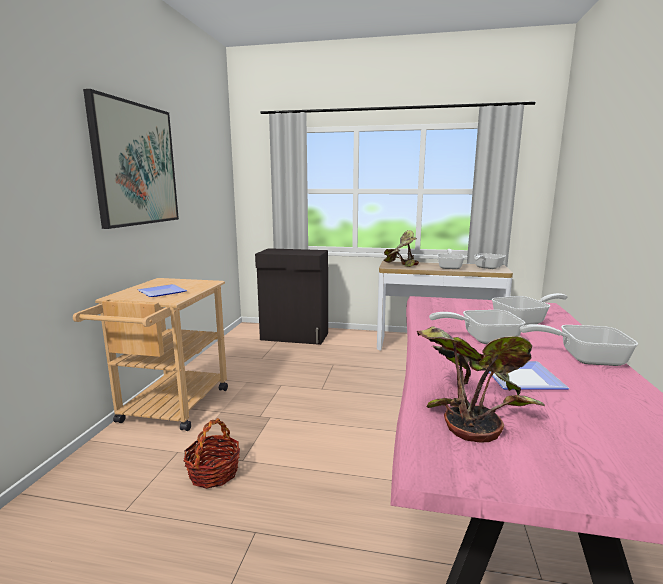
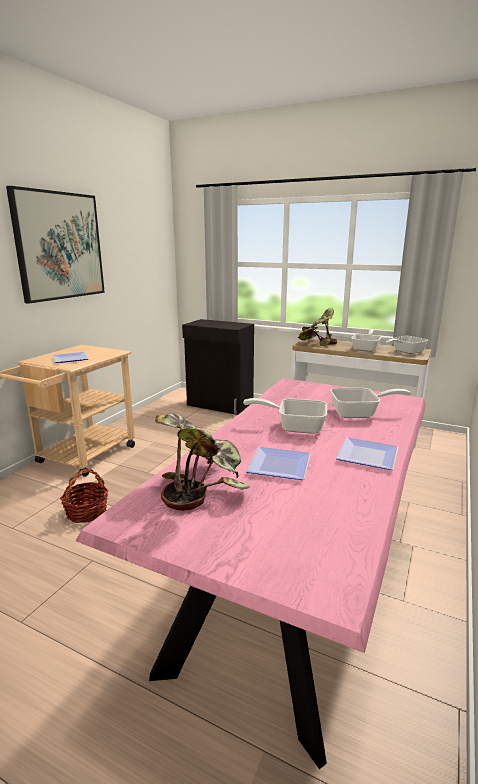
camera: 15 degrees right, 5 degrees up
frying pan [520,324,639,366] -> plate [335,437,398,470]

